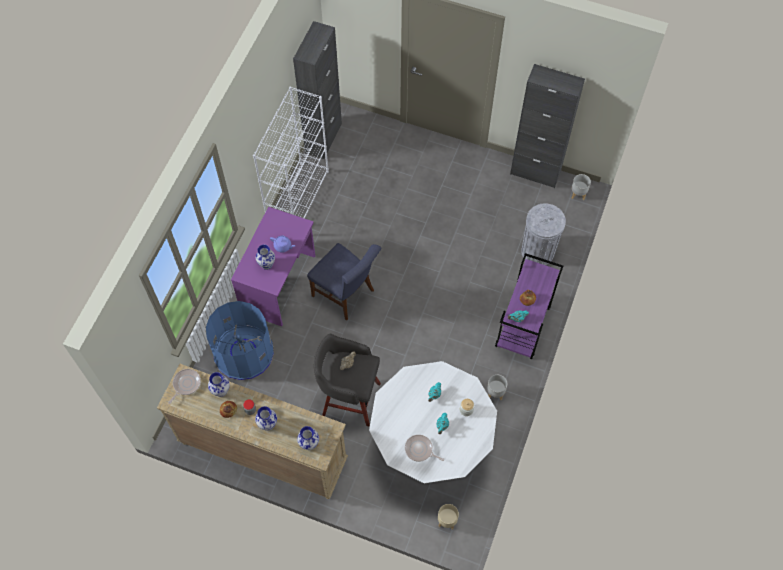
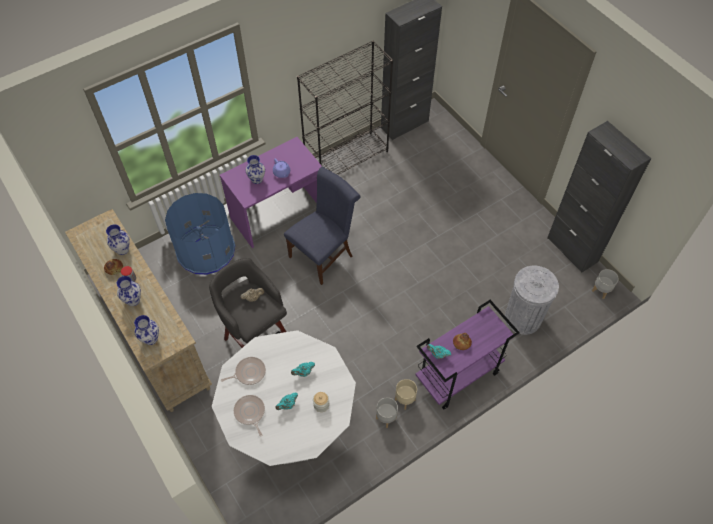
camera: 35 degrees right, 5 degrees down
frying pan [168,369,201,404] -> frying pan moved to [221,357,266,385]
white bookcase [253,86,329,218] -> black bookcase [297,40,393,175]
blue chair [307,243,382,320] -> blue chair turned 120 degrees counterclockwise [284,167,361,285]
beige planter [438,504,459,530] -> beige planter moved to [395,379,417,410]

